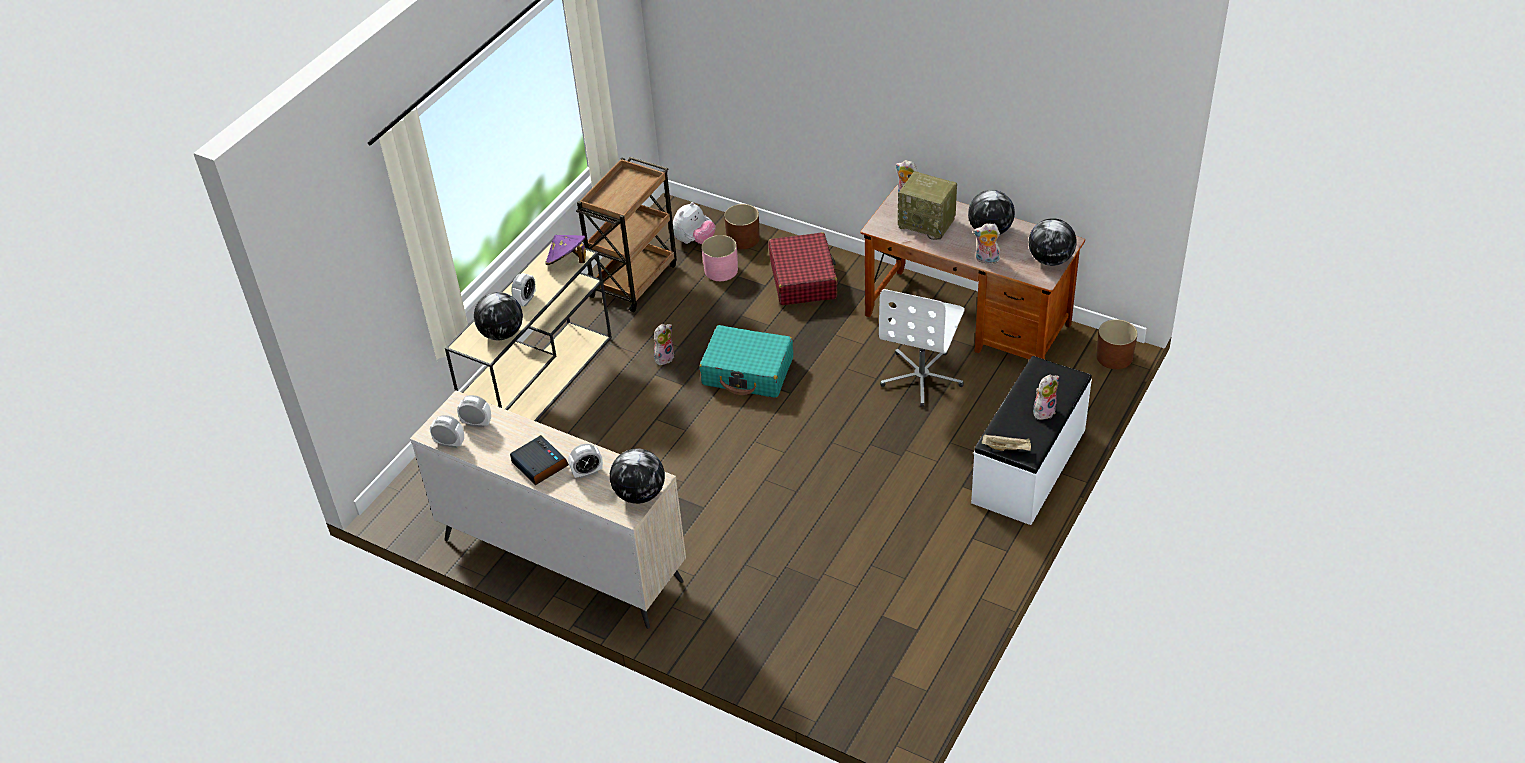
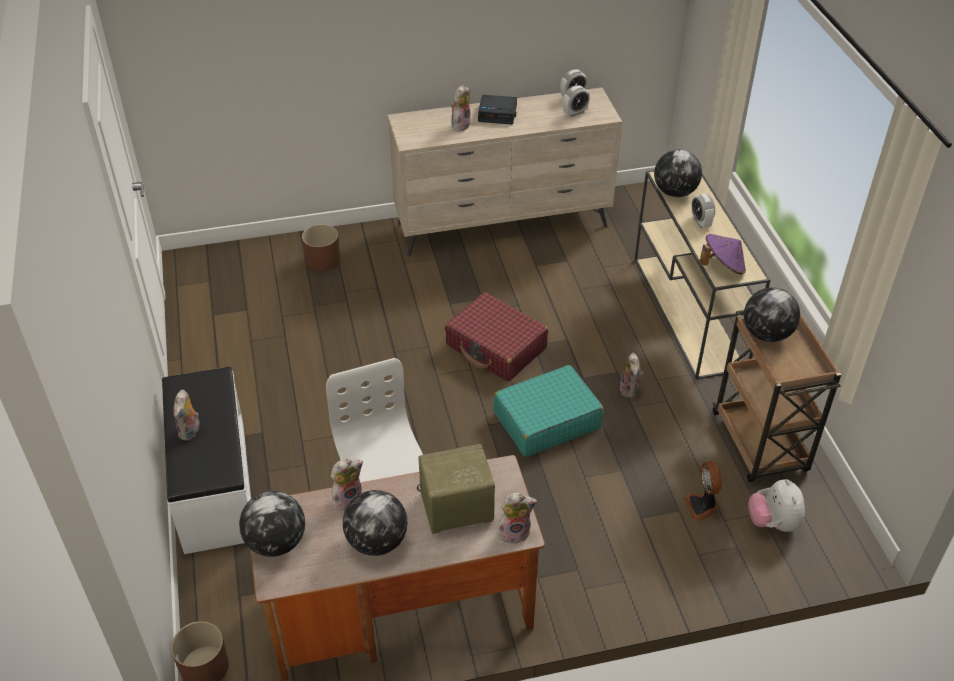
camera: 135 degrees right, 0 degrees up
alarm clock [568,444,603,479] -> plush toy [451,85,471,132]
globe [610,448,665,504] -> globe moved to [744,287,800,342]
pink planter [701,235,738,281] -> fan [685,461,722,521]
brown planter [724,204,760,249] -> brown planter moved to [302,224,340,271]
red suitcase [768,232,838,305] -> red suitcase moved to [445,292,548,381]
beige tray [982,434,1031,451] -> none

